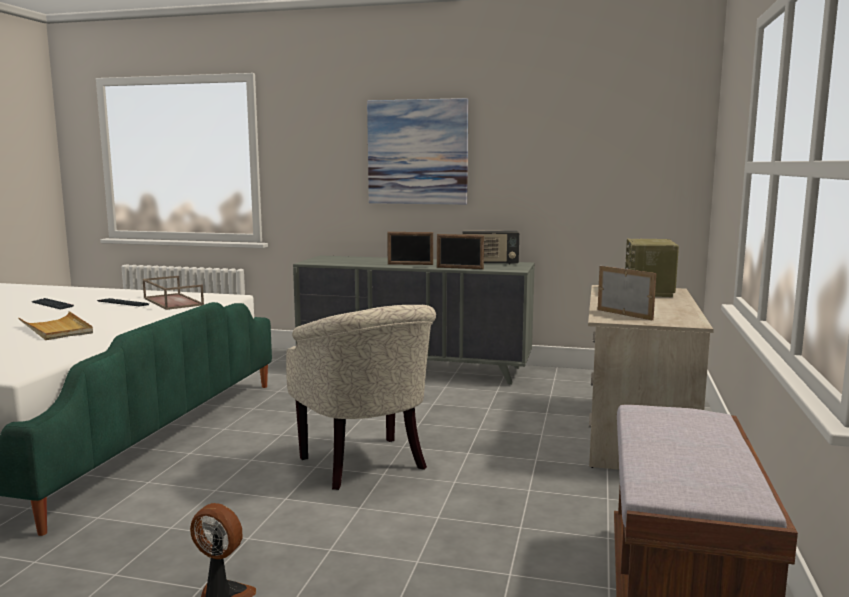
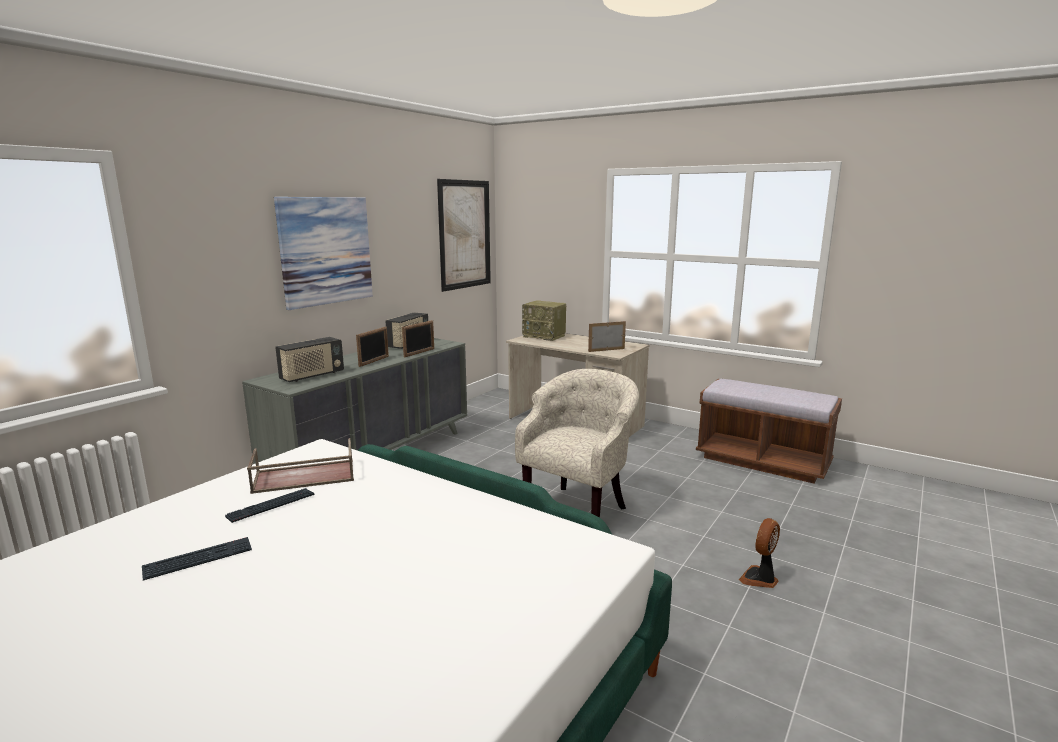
camera: 70 degrees left, 5 degrees up
beige tray [19,311,93,340] -> none
beige armchair [286,305,436,490] -> beige armchair turned 45 degrees counterclockwise [515,369,639,517]
none -> radio [275,337,344,382]
none -> picture [437,179,491,292]

